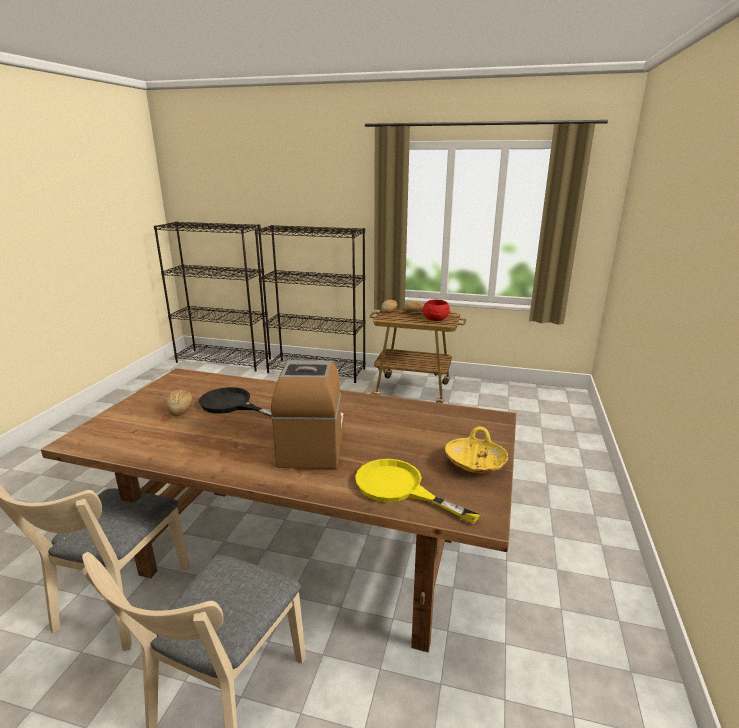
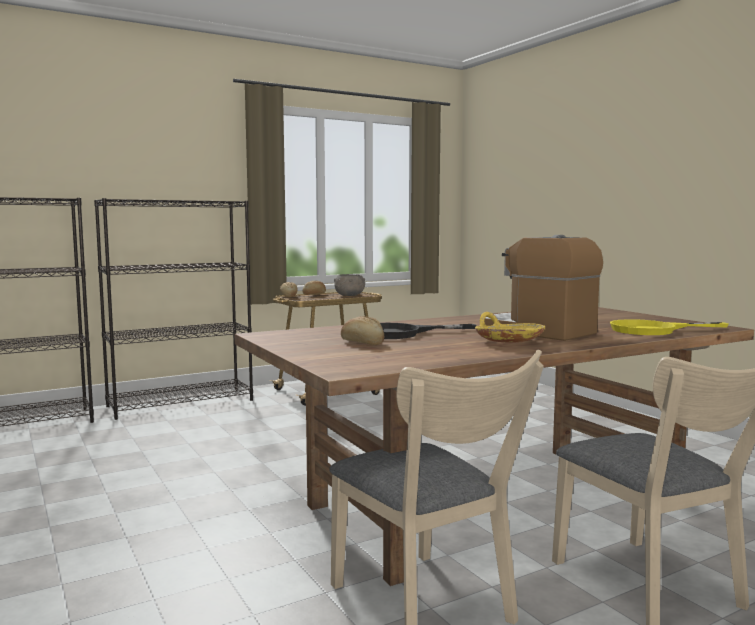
camera: 45 degrees left, 15 degrees down
red bowl [422,300,450,321] -> grey bowl [334,274,365,296]
yellow bowl [445,426,508,473] -> yellow bowl moved to [475,312,545,343]

